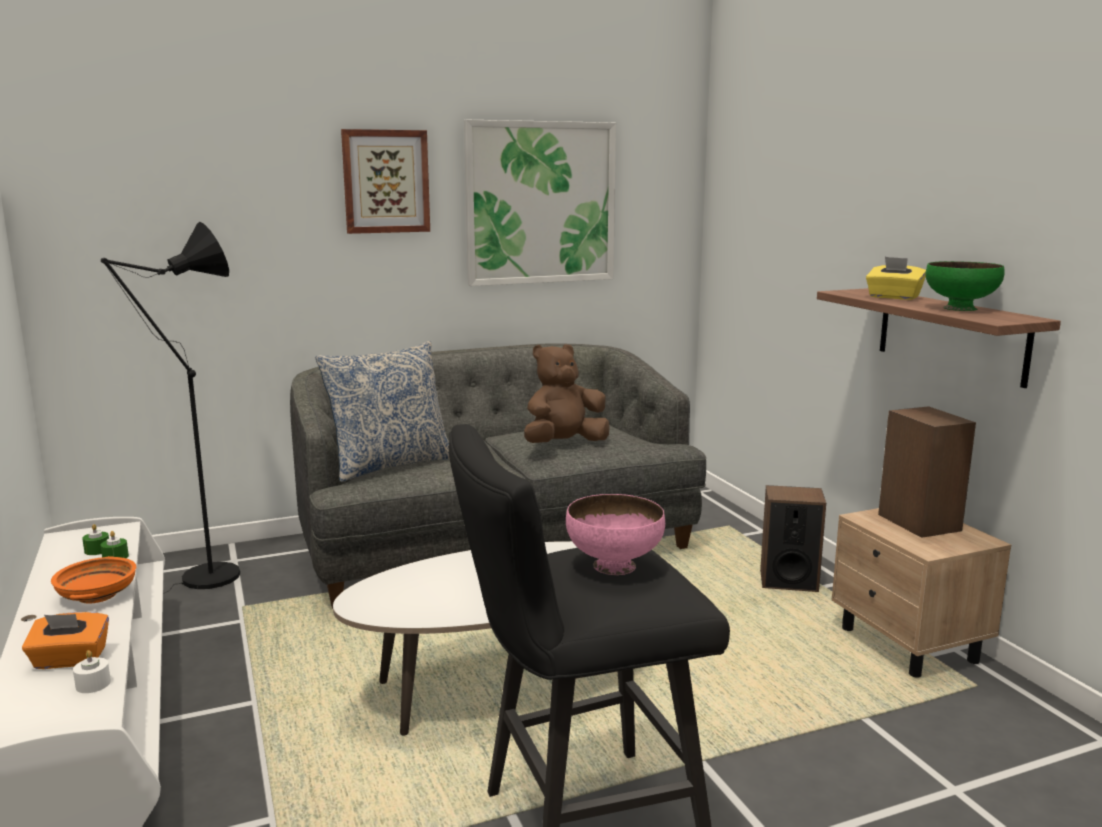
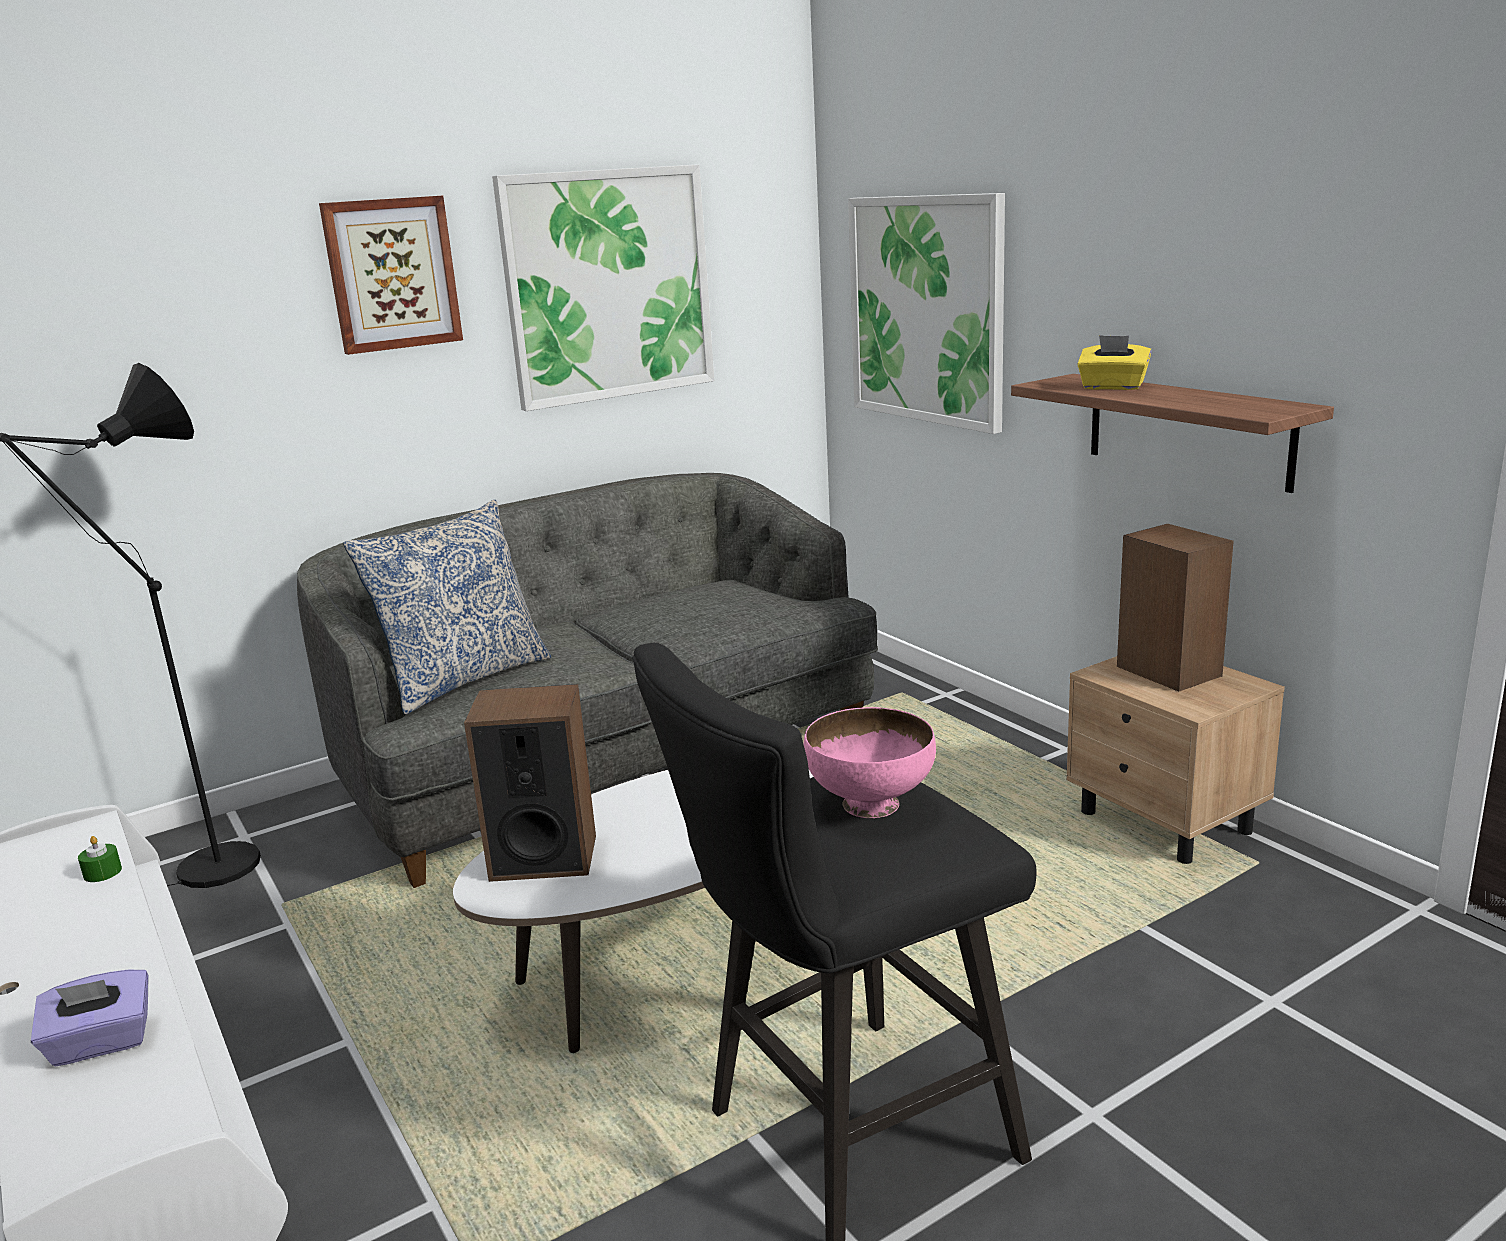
camera: 10 degrees left, 5 degrees up
orange tissue box [22,612,109,669] -> purple tissue box [31,970,149,1066]
orange bowl [51,556,136,603] -> none
white candle [73,650,111,693] -> none
green candle [82,524,109,555] -> none
brown plush toy [524,344,610,443] -> none
speaker [760,485,826,592] -> speaker moved to [464,684,596,882]
green bowl [926,261,1005,311] -> none
none -> picture [848,193,1005,434]

